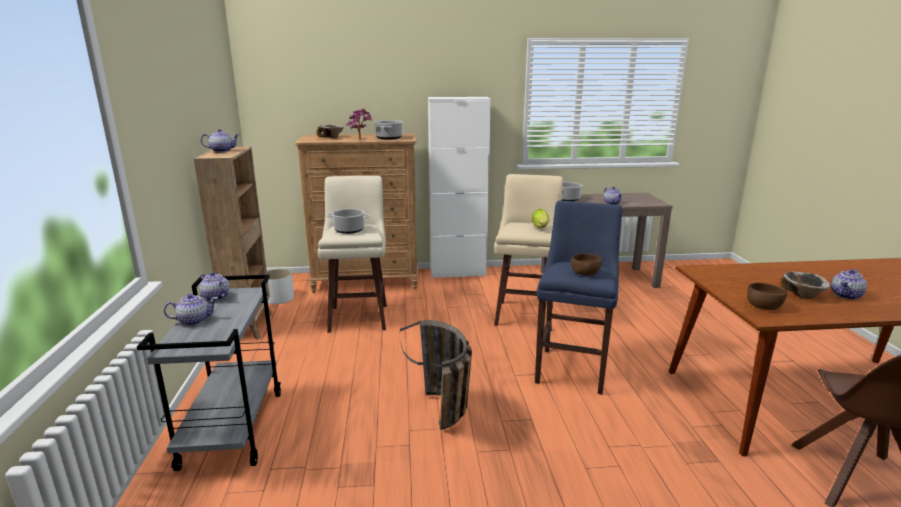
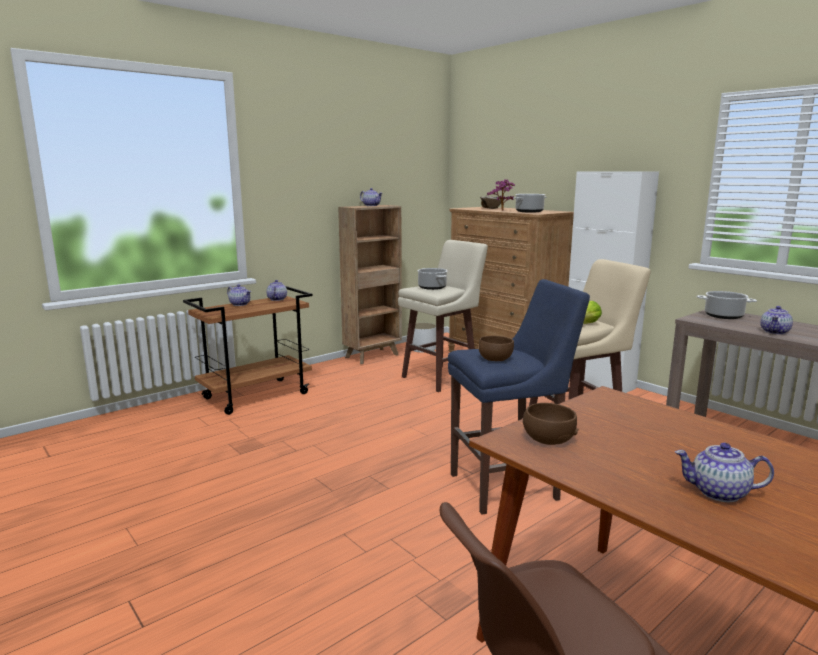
camera: 55 degrees right, 5 degrees down
grey cart [137,275,281,471] -> brown cart [183,286,313,415]
basket [400,320,472,430] -> none
bowl [781,271,830,299] -> none

